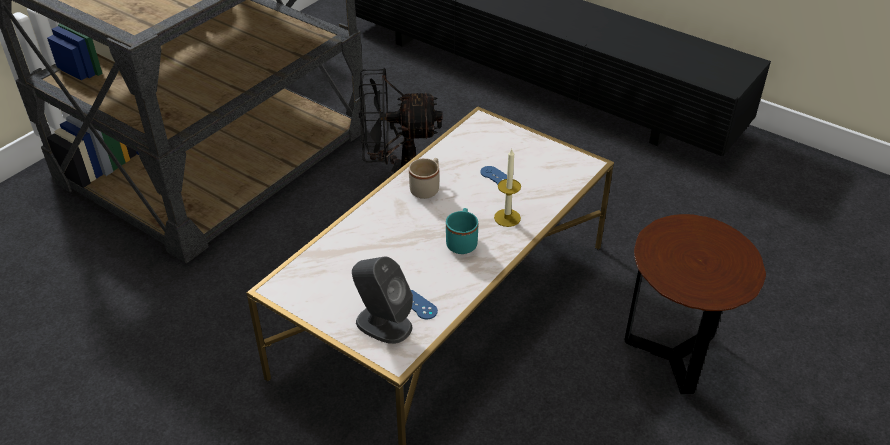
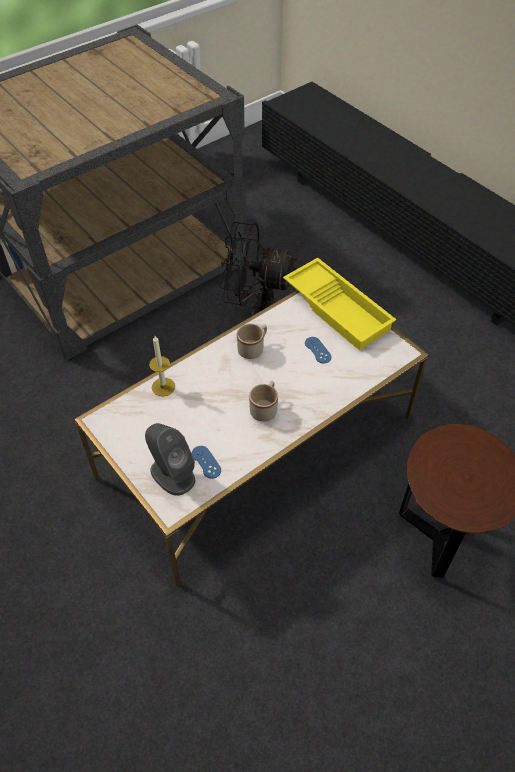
camera: 15 degrees right, 10 degrees up
turquoise mug [446,208,478,254] -> beige mug [249,381,278,422]
candle [494,149,521,227] -> candle moved to [149,336,175,396]
none -> yellow tray [283,258,396,350]

